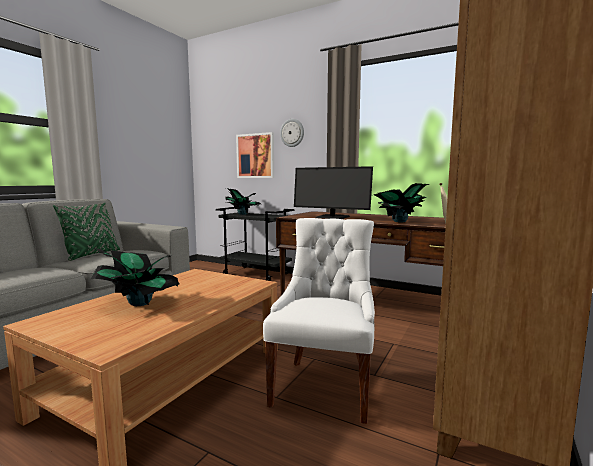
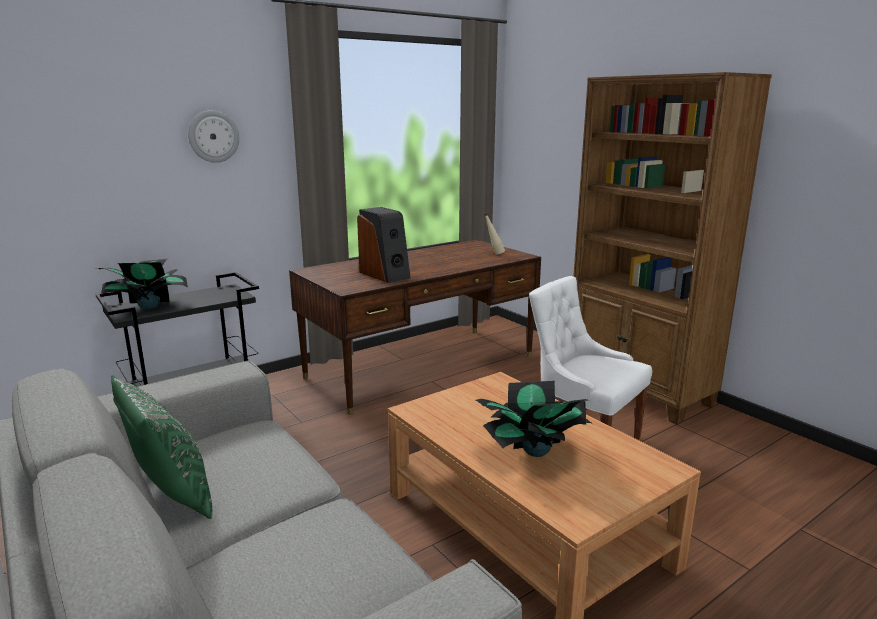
camera: 65 degrees left, 10 degrees up
picture [236,132,274,178] -> none
monitor [294,166,373,219] -> speaker [357,207,411,283]
potted plant [374,183,429,222] -> none

